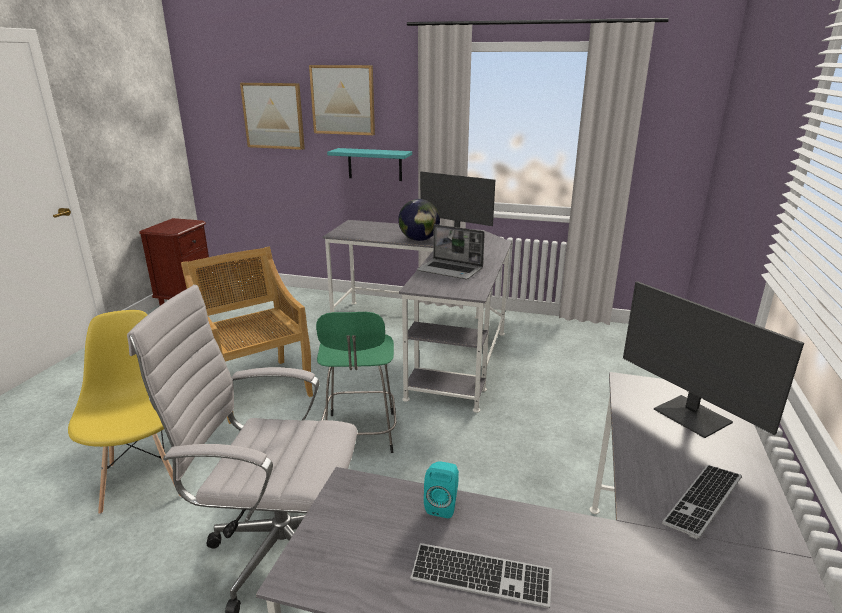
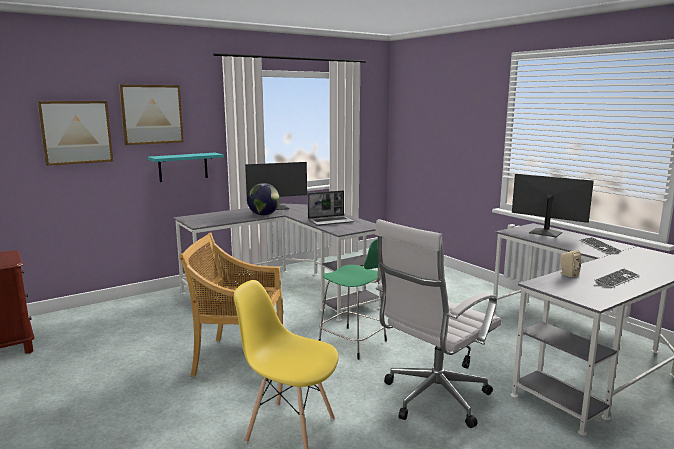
camera: 50 degrees left, 10 degrees down
turquoise speaker [424,461,459,518] -> beige speaker [559,250,581,277]
monitor [623,281,804,438] -> monitor turned 150 degrees counterclockwise [512,174,594,237]

